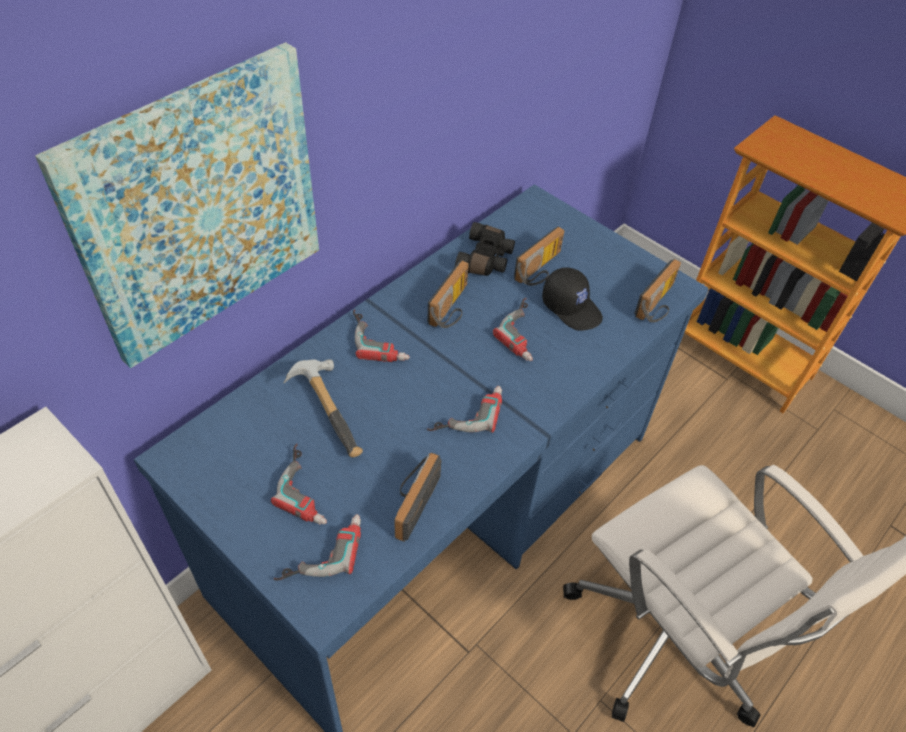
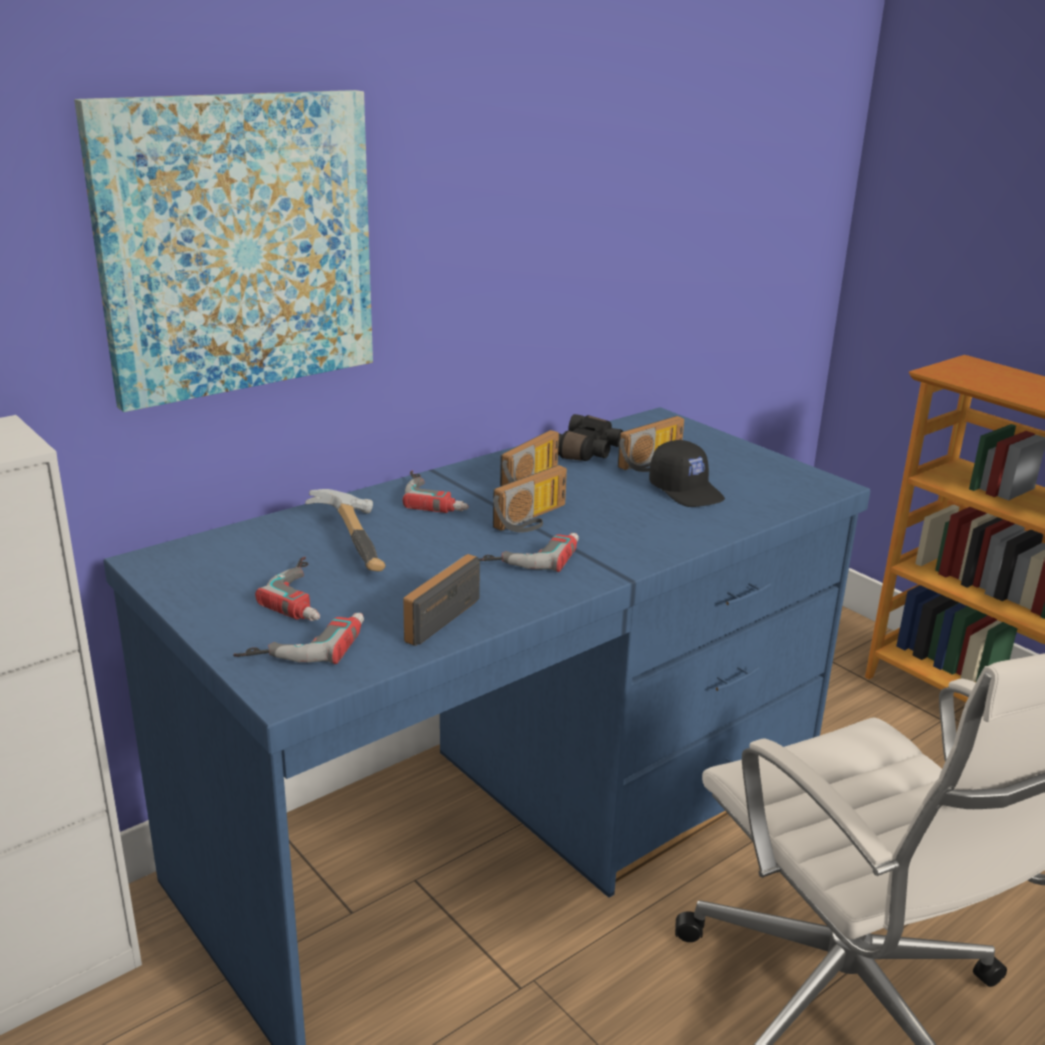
camera: 10 degrees right, 25 degrees down
power drill [493,298,533,361] -> none
radio [635,259,681,322] -> radio moved to [493,465,567,532]

